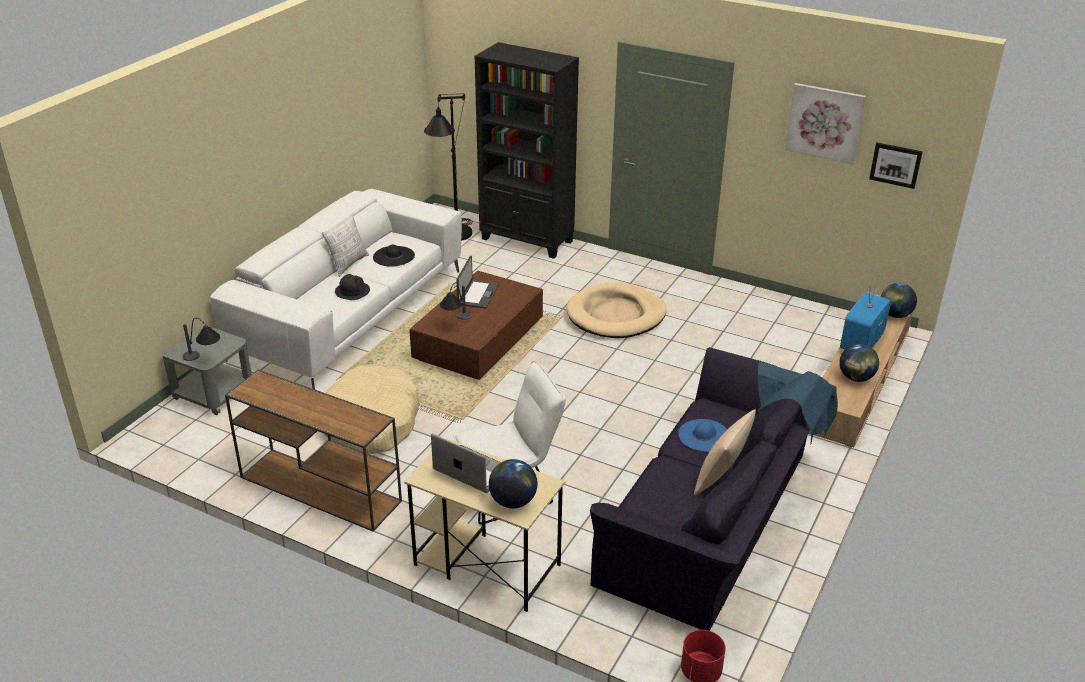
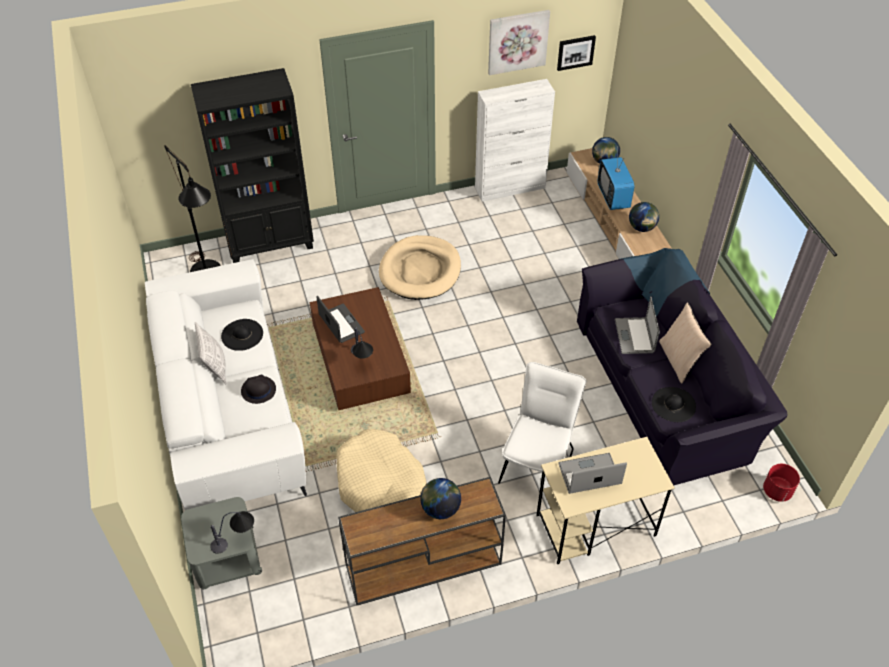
camera: 45 degrees left, 15 degrees up
globe [489,459,537,508] -> globe moved to [420,478,461,519]
blue hat [678,419,728,452] -> laptop [615,296,660,354]
none -> white cabinet [475,79,555,201]
none -> black hat [652,387,696,422]

